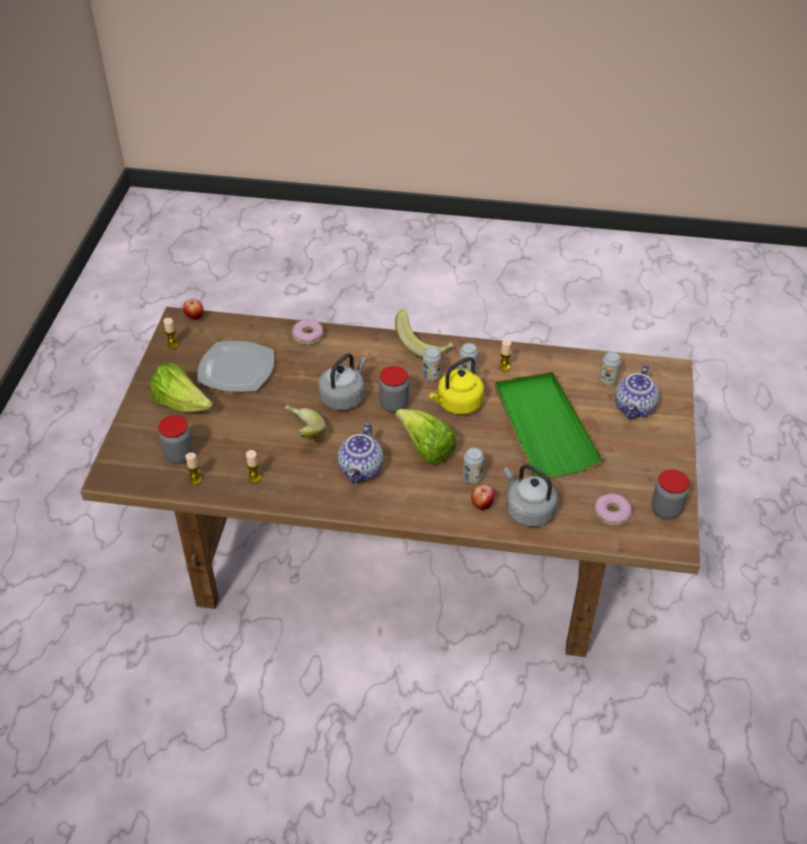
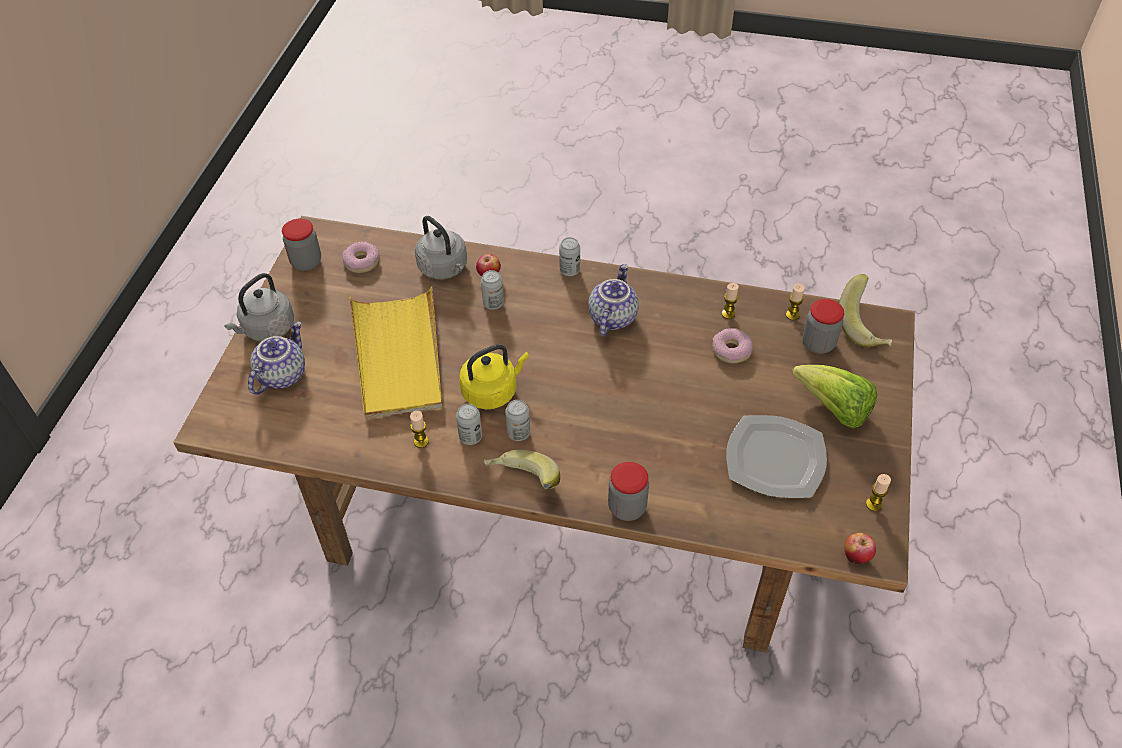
camera: 175 degrees left, 5 degrees up
banana [285,405,326,440] -> banana moved to [839,274,892,347]
donut [292,320,323,345] -> donut moved to [712,328,753,363]
grey kettle [318,353,366,410] -> grey kettle moved to [224,273,294,341]
jar [379,366,409,413] -> jar moved to [608,462,649,521]
lettuce [396,409,456,465] -> none
green tray [495,372,604,478] -> yellow tray [349,286,442,419]
can [599,351,621,386] -> can moved to [559,237,580,276]

